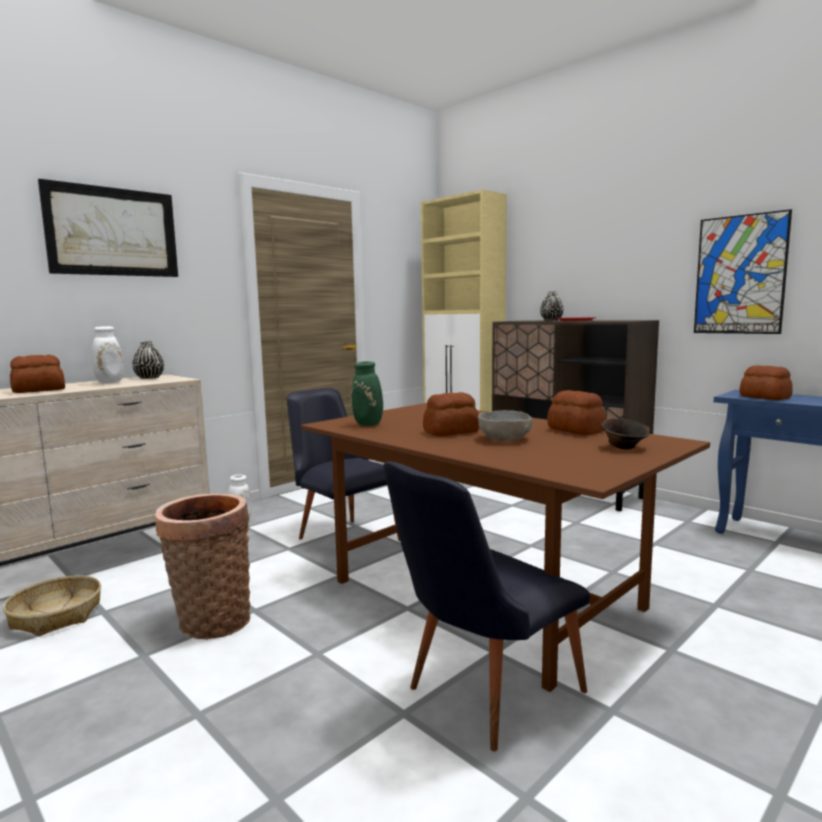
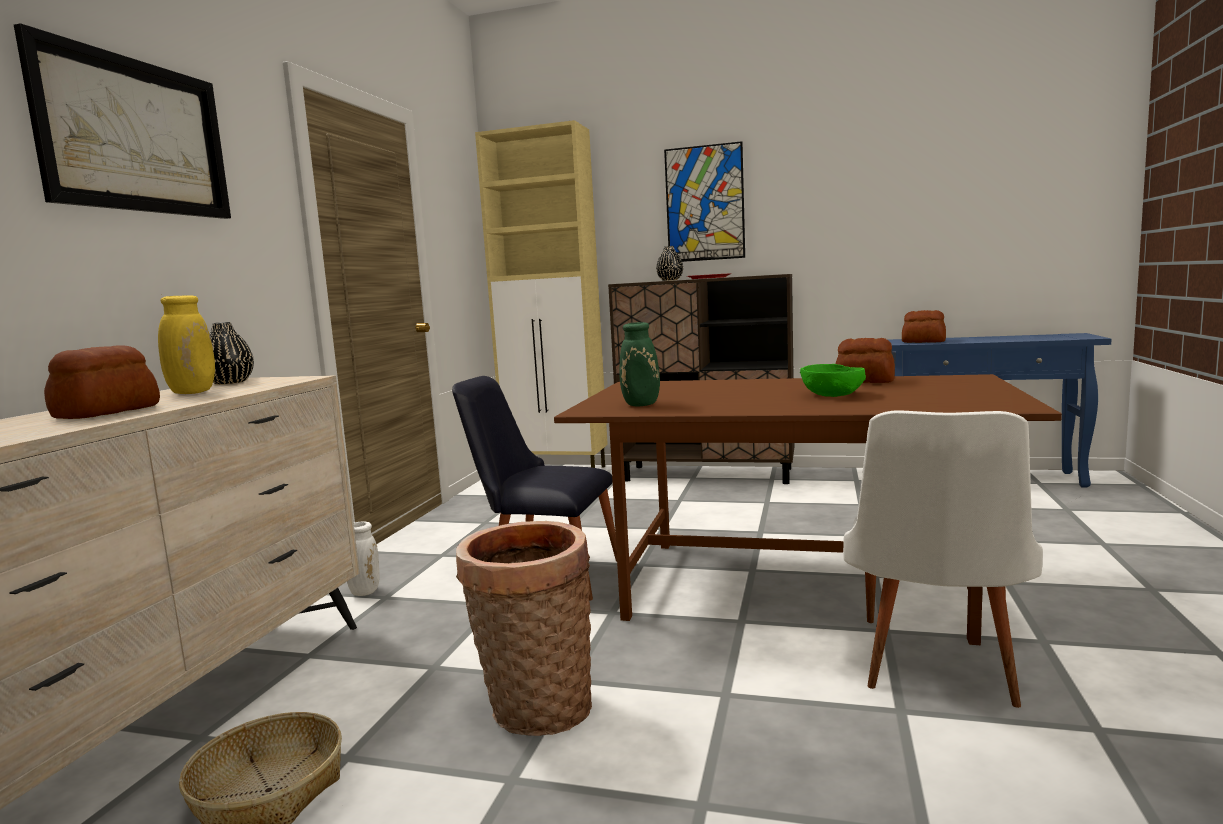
camera: 30 degrees left, 0 degrees up
white vase [92,326,124,384] -> yellow vase [158,294,215,394]
black chair [383,461,590,751] -> white chair [843,410,1043,708]
bread [423,392,479,436] -> none
grey bowl [478,410,533,441] -> green bowl [800,364,866,397]
brown bowl [601,418,650,450] -> none
picture [694,209,792,334] -> picture moved to [664,141,745,262]

